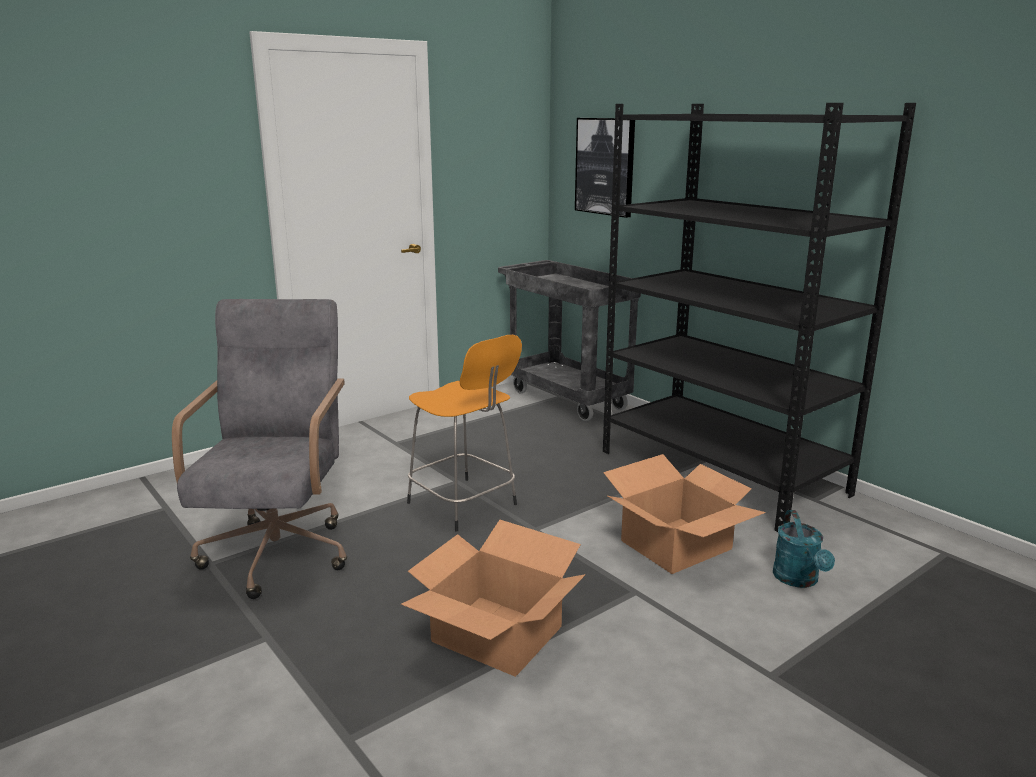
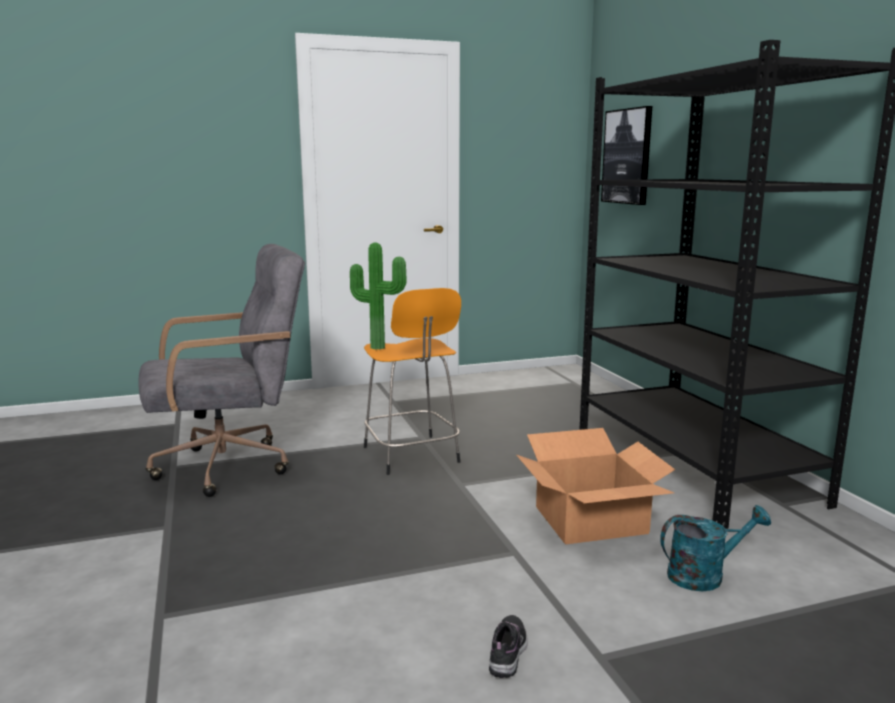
camera: 20 degrees right, 5 degrees down
grey office chair [172,299,347,599] -> grey office chair turned 45 degrees clockwise [138,244,305,497]
cardboard box [401,520,585,677] -> none
grey cart [498,260,641,421] -> none
turquoise watering can [773,510,835,588] -> turquoise watering can turned 120 degrees counterclockwise [660,505,771,591]
none -> potted plant [350,243,407,350]
none -> shoe [489,615,528,678]

